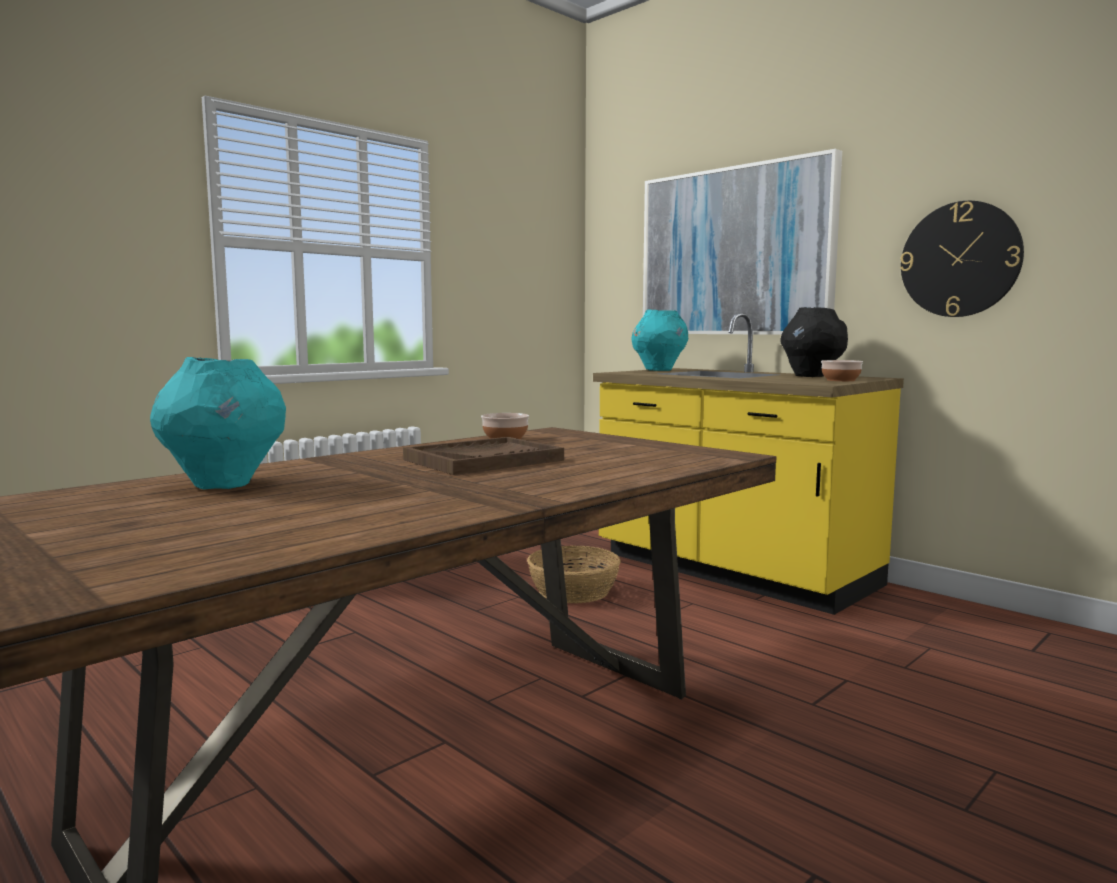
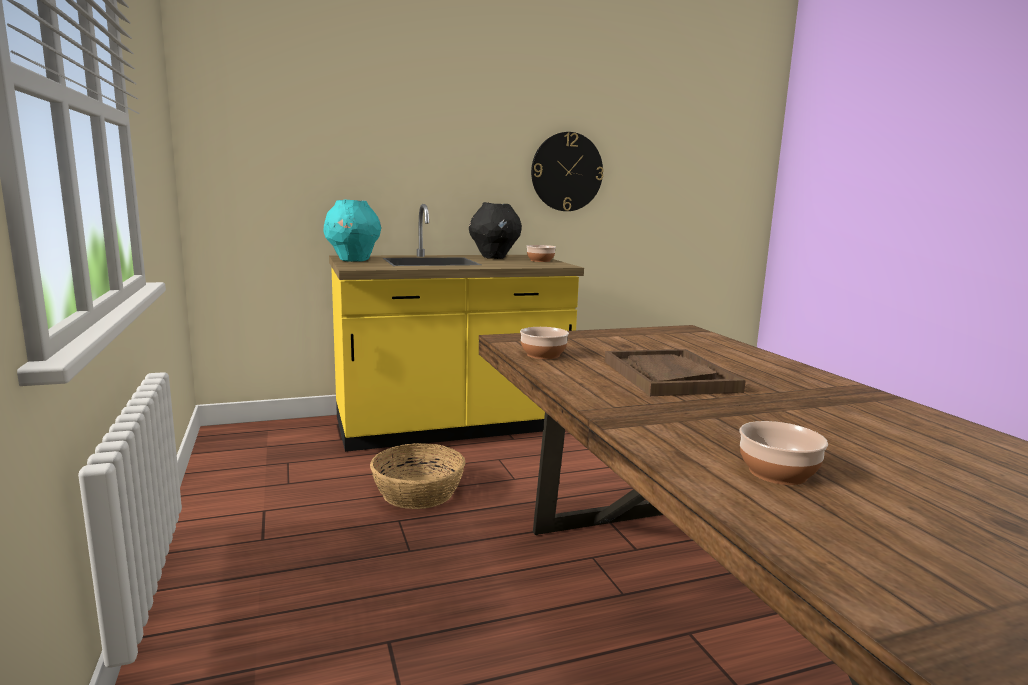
camera: 65 degrees left, 5 degrees up
turquoise vase [150,357,286,489] -> bowl [739,421,828,485]
picture [643,149,842,335] -> none

